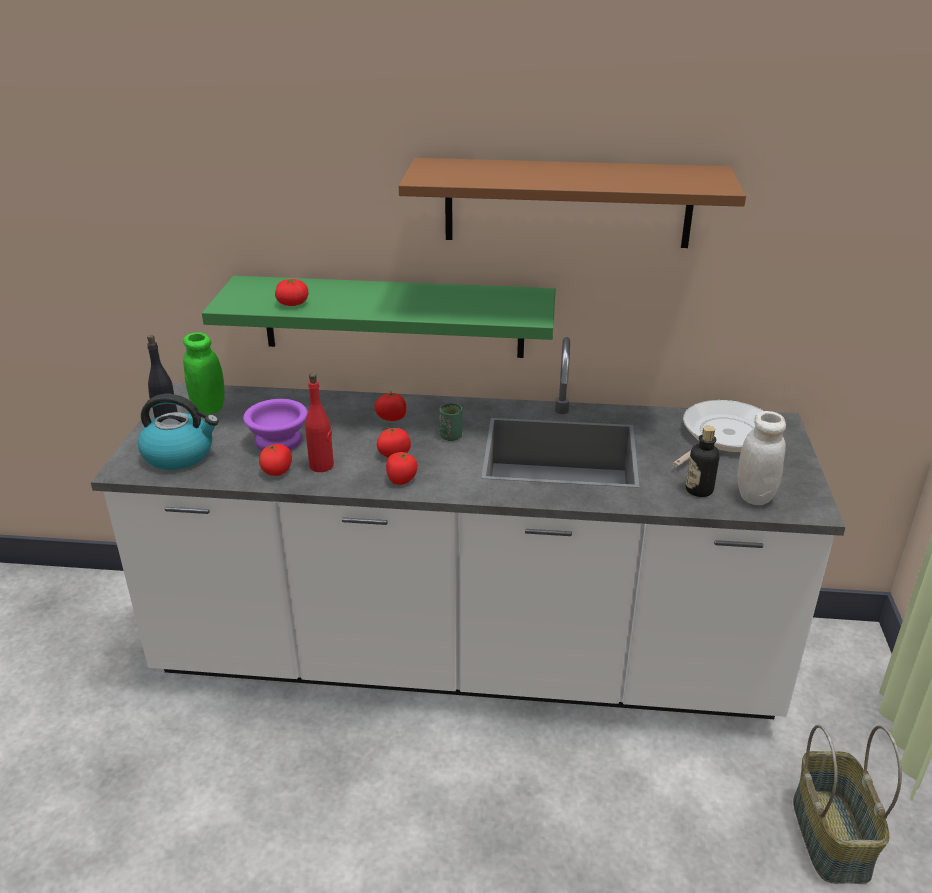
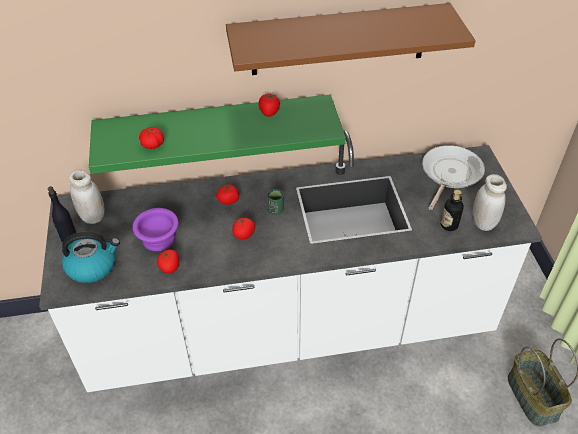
camera: 15 degrees left, 15 degrees up
green jar [183,332,225,414] -> white jar [68,169,105,224]
red bottle [305,373,334,472] -> none
tomato [386,451,418,485] -> tomato moved to [259,94,280,117]

